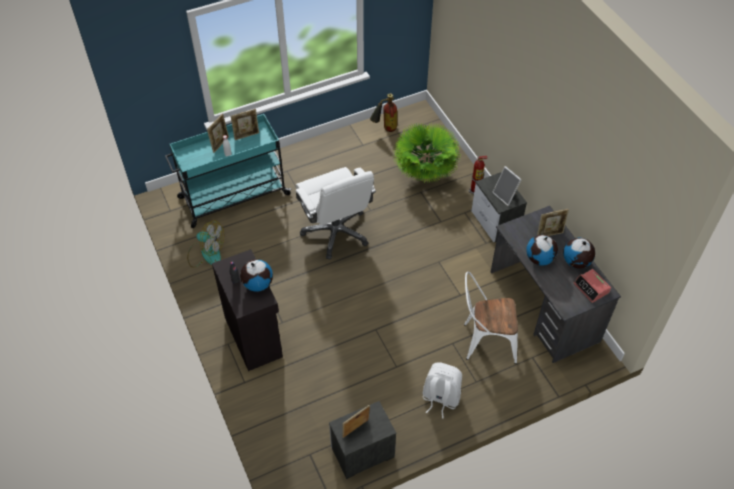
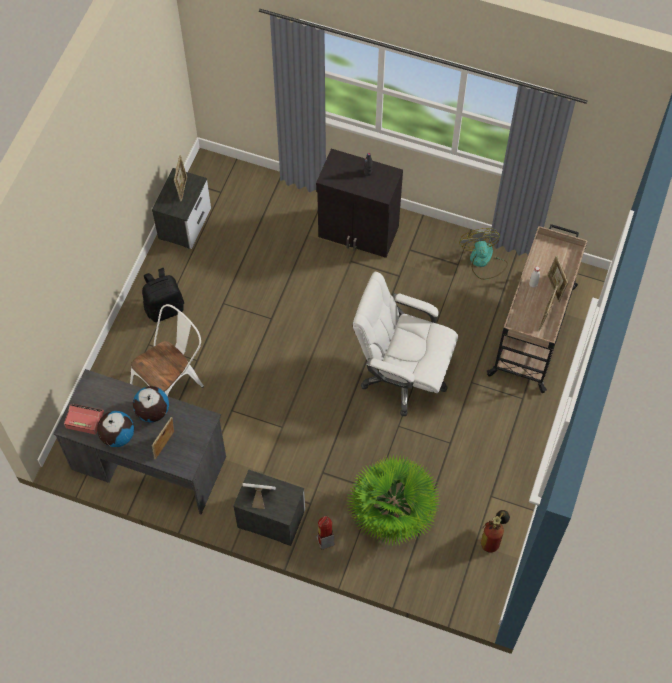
camera: 135 degrees right, 10 degrees up
turquoise cart [165,114,292,228] -> beige cart [487,224,588,393]
fan [187,220,224,268] -> fan turned 105 degrees clockwise [459,228,508,280]
globe [240,259,273,292] -> none
white backpack [422,362,462,418] -> black backpack [142,268,184,322]

